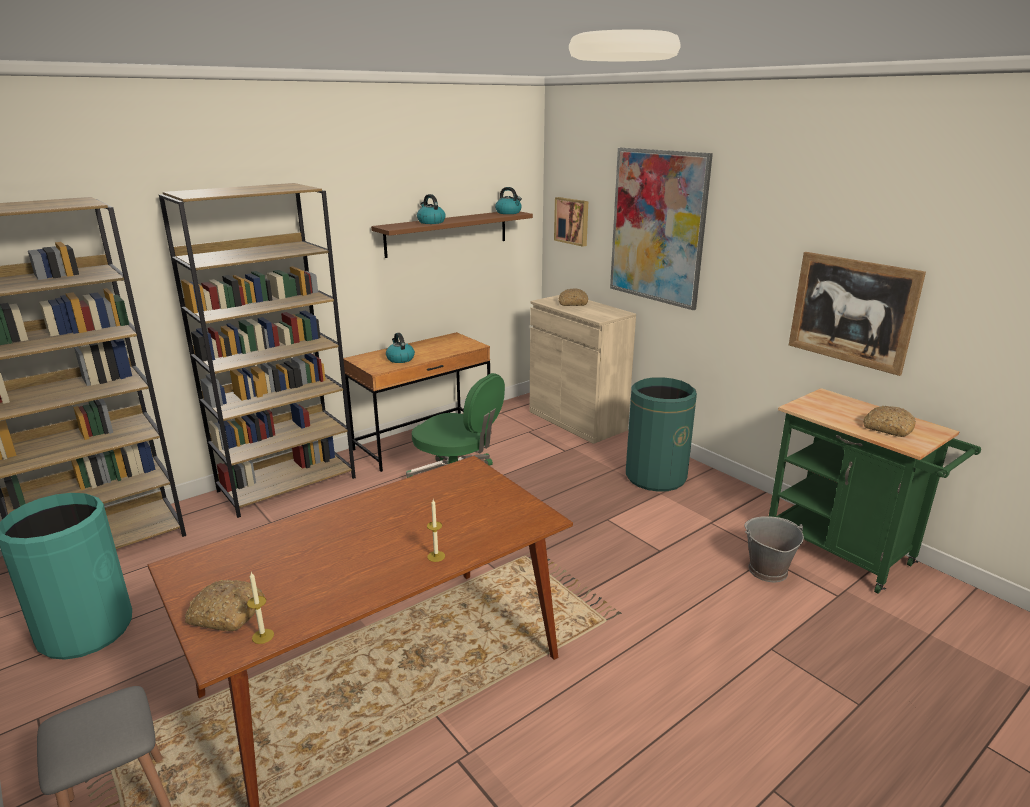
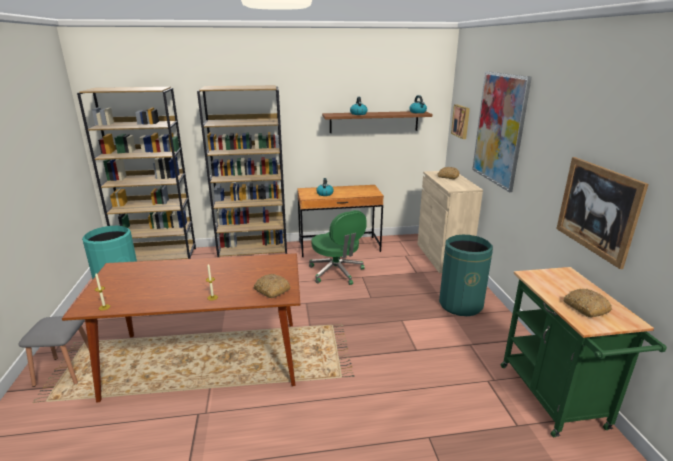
camera: 30 degrees right, 0 degrees up
bread [185,580,265,631] -> bread moved to [254,274,290,298]
grey bucket [744,516,804,582] -> none

